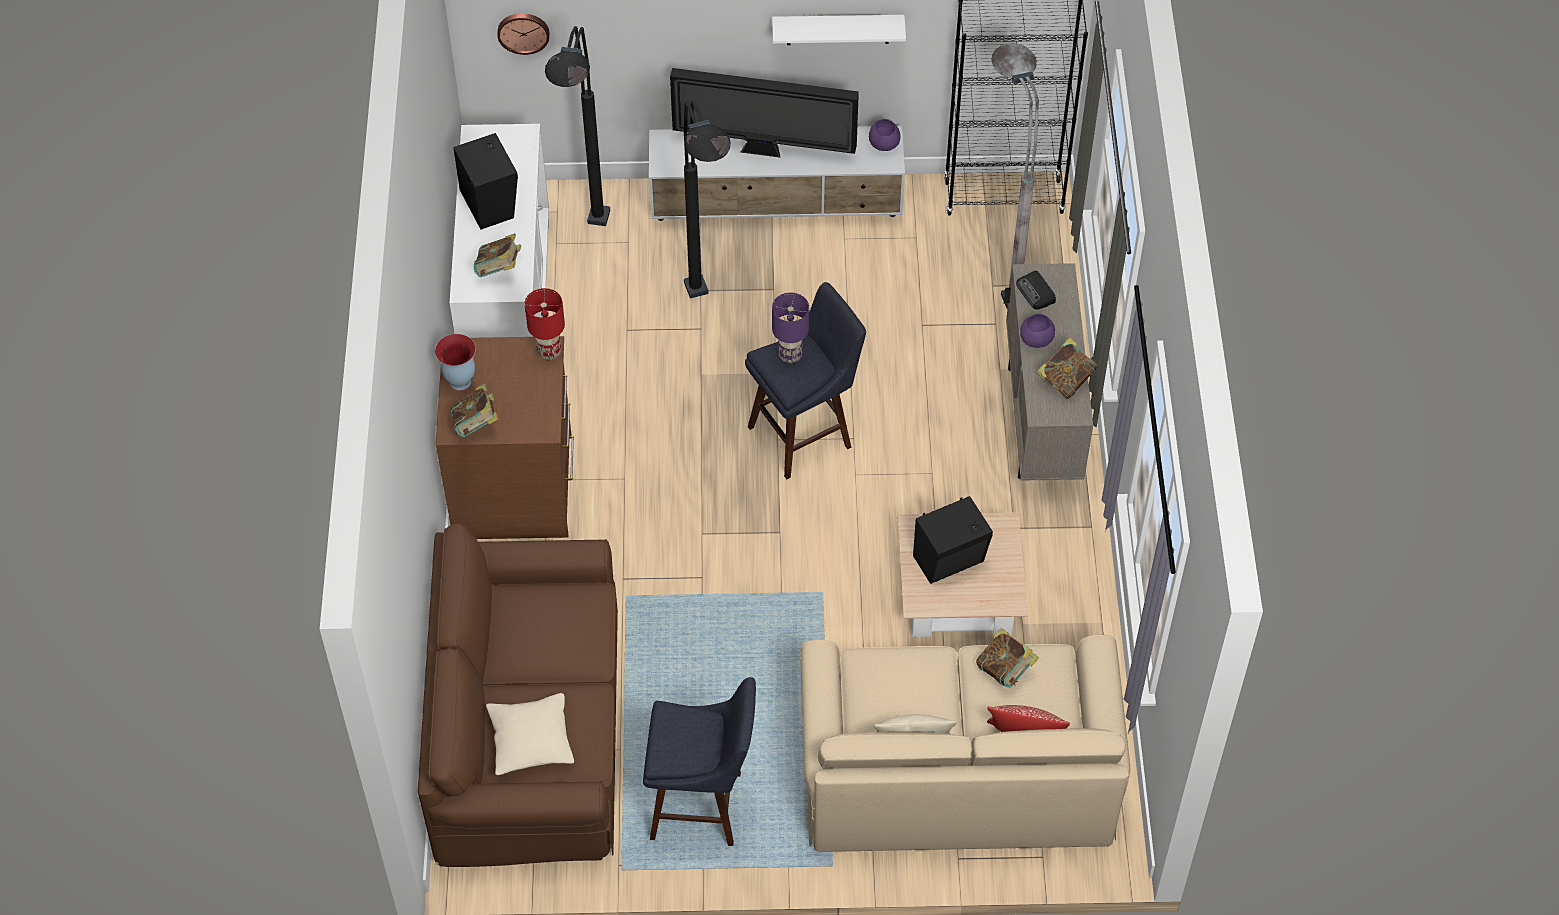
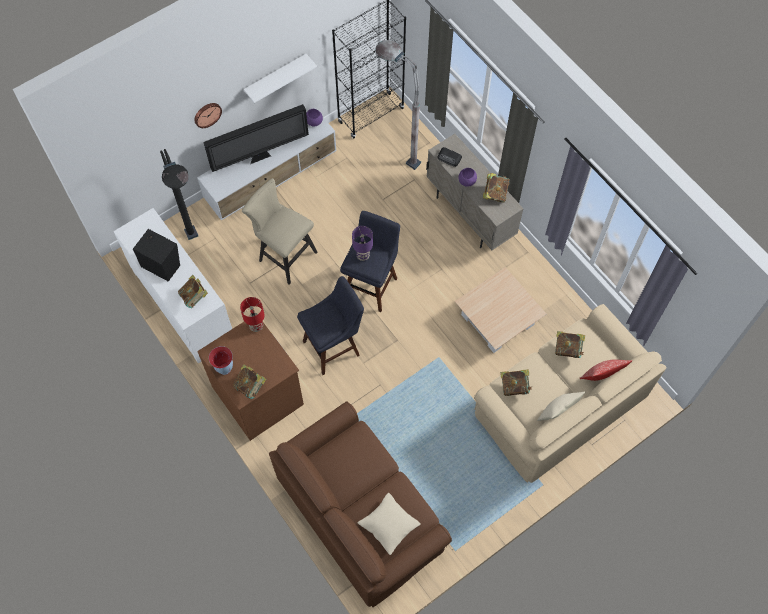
camera: 35 degrees left, 10 degrees up
wall clock [497,13,549,55] -> wall clock moved to [194,103,222,128]
blue stool [643,677,756,846] -> blue stool moved to [297,276,364,375]
black floor lamp [684,100,731,299] -> beige stool [242,178,318,284]
black speaker [913,496,993,584] -> none
none -> book [500,369,532,396]

